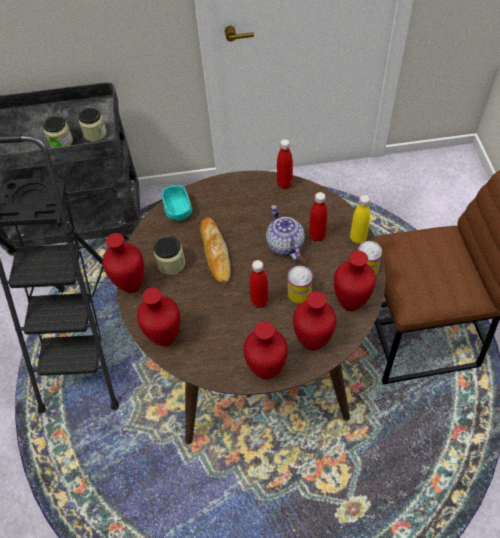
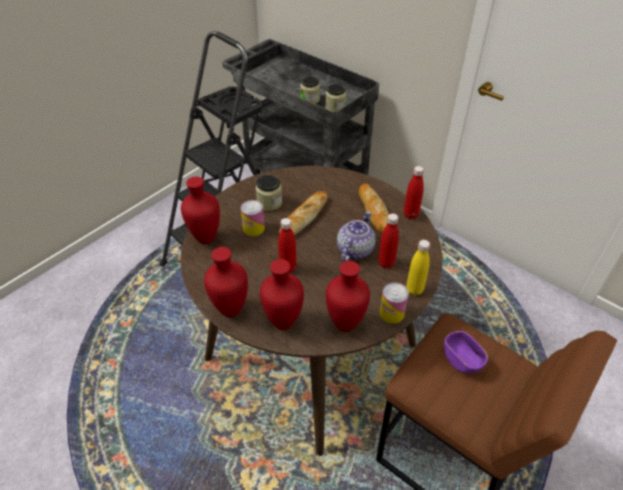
camera: 45 degrees right, 10 degrees down
red vase [102,233,144,293] -> none
turquoise bowl [162,185,192,221] -> none
can [288,266,312,303] -> can moved to [241,200,265,236]
none -> bread [358,183,389,234]
none -> purple bowl [444,331,488,374]

